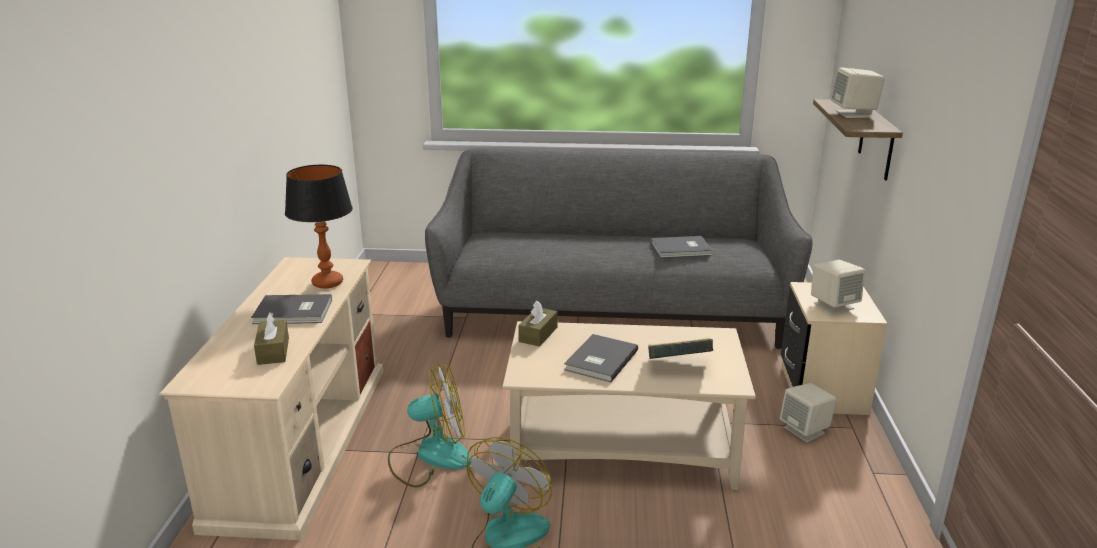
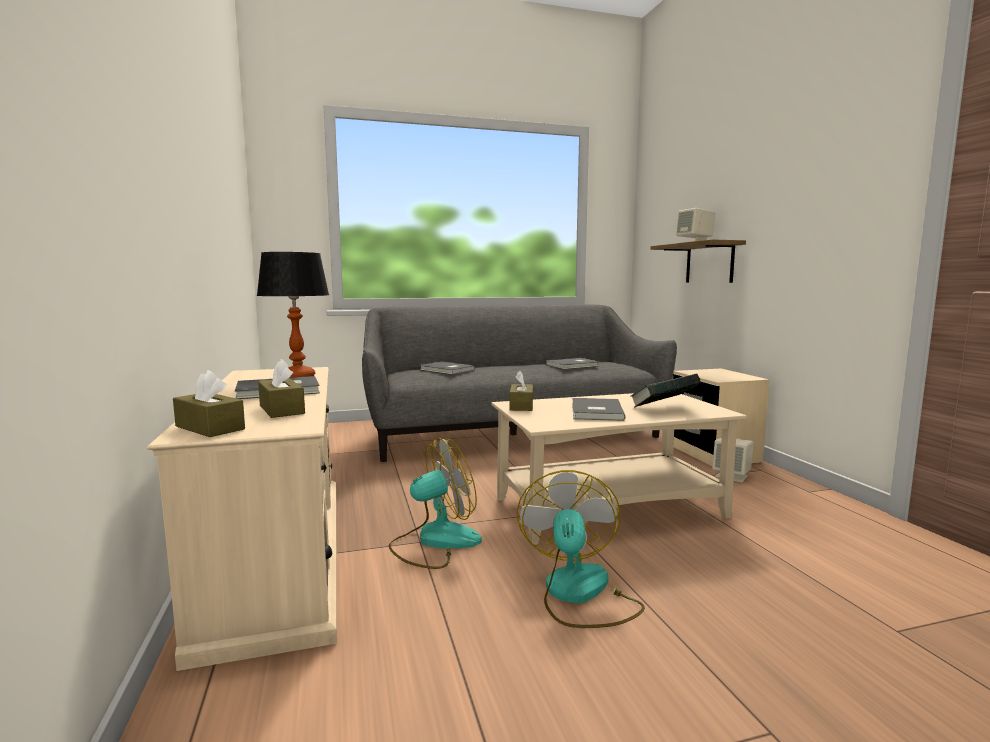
camera: 20 degrees left, 15 degrees down
beige speaker [811,260,865,314] -> none
none -> brown tissue box [173,370,245,437]
none -> grey book [420,361,475,375]

